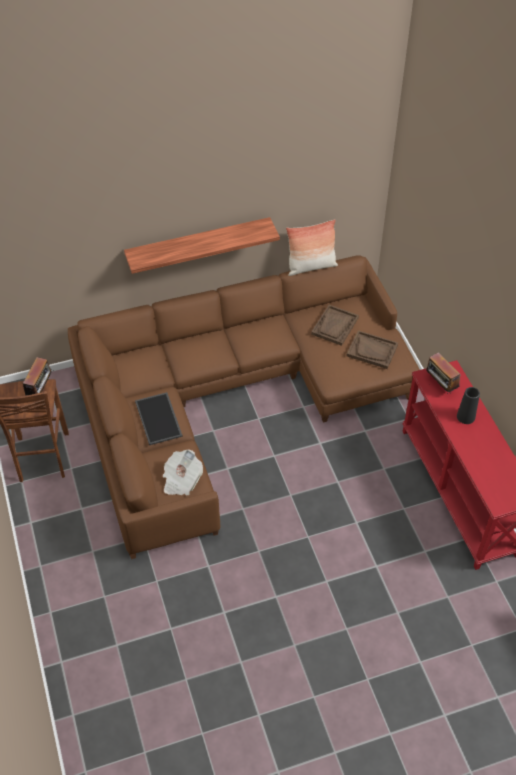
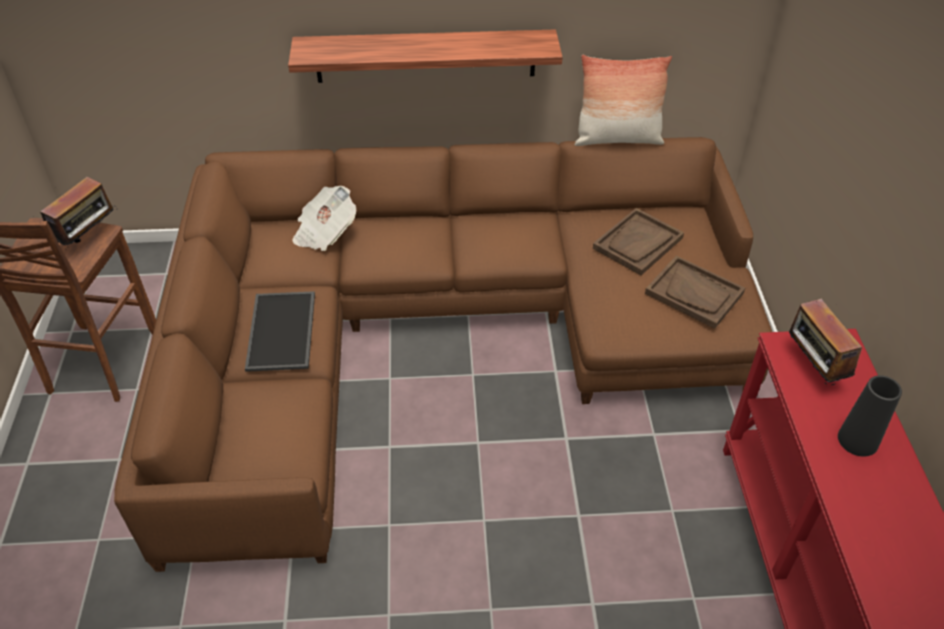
camera: 15 degrees right, 5 degrees down
newspaper [163,449,203,496] -> newspaper moved to [292,186,356,251]

